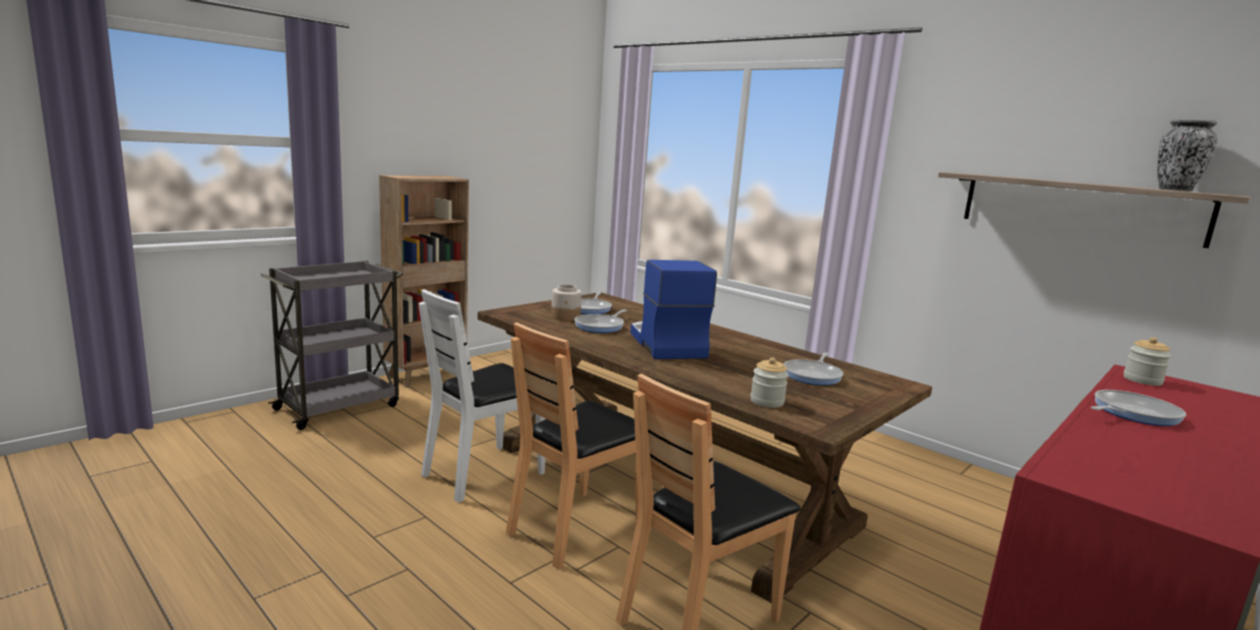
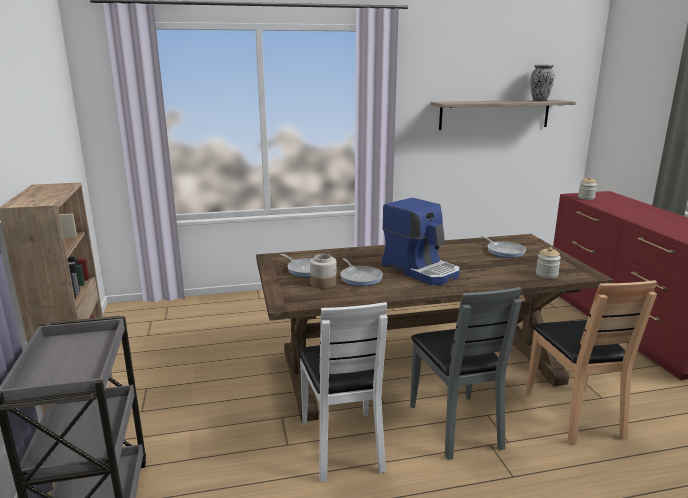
camera: 55 degrees left, 5 degrees up
brown chair [506,322,638,569] -> grey chair [410,287,522,460]
coffee machine [630,260,717,359] -> coffee machine turned 150 degrees counterclockwise [382,198,460,285]
frying pan [1091,390,1186,426] -> none

